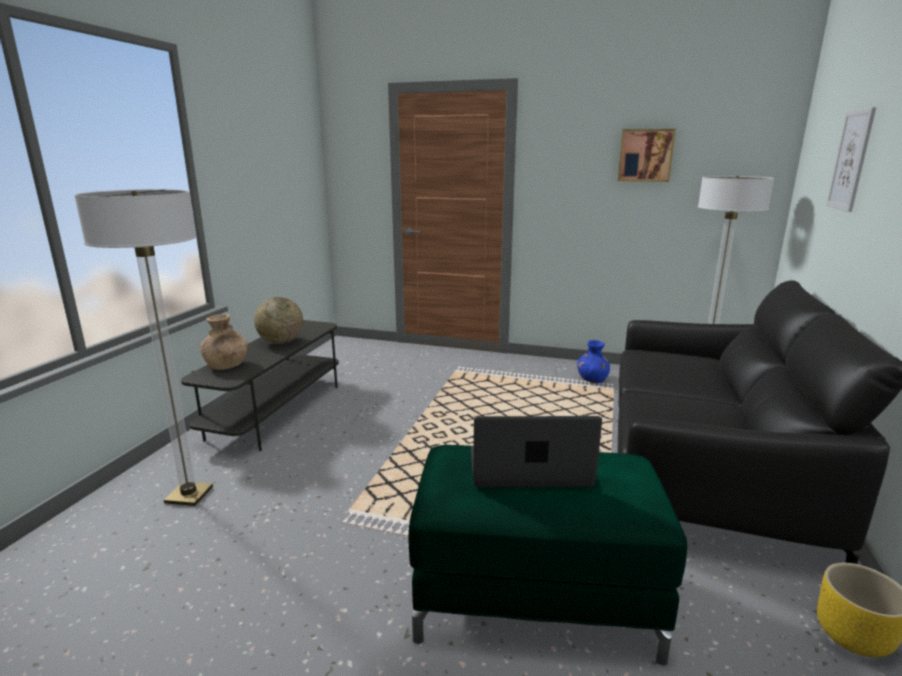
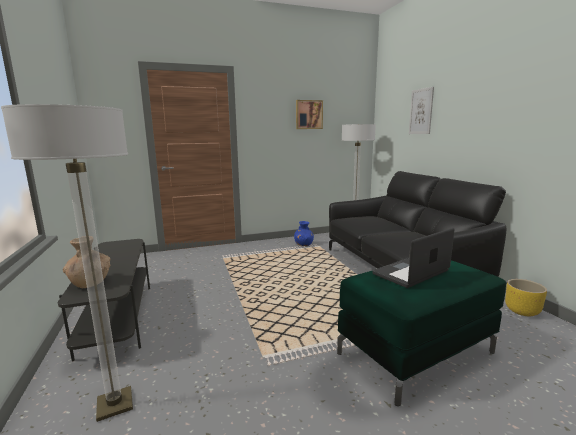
camera: 35 degrees left, 5 degrees down
globe [254,297,303,344] -> none

